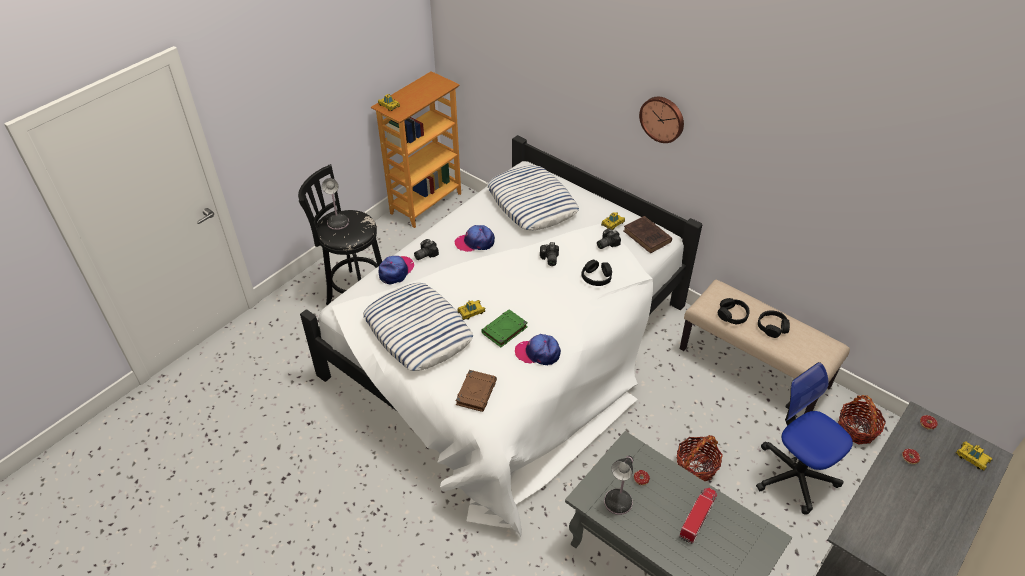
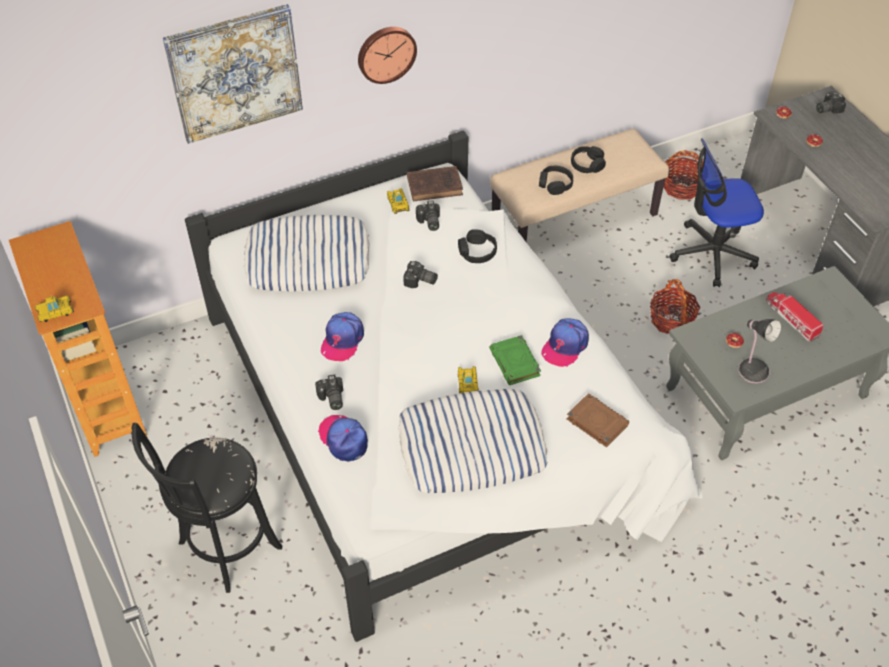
camera: 65 degrees left, 5 degrees up
table lamp [322,178,349,230] -> none
toy car [955,441,992,471] -> camera [816,91,846,114]
none -> picture [163,4,303,144]

